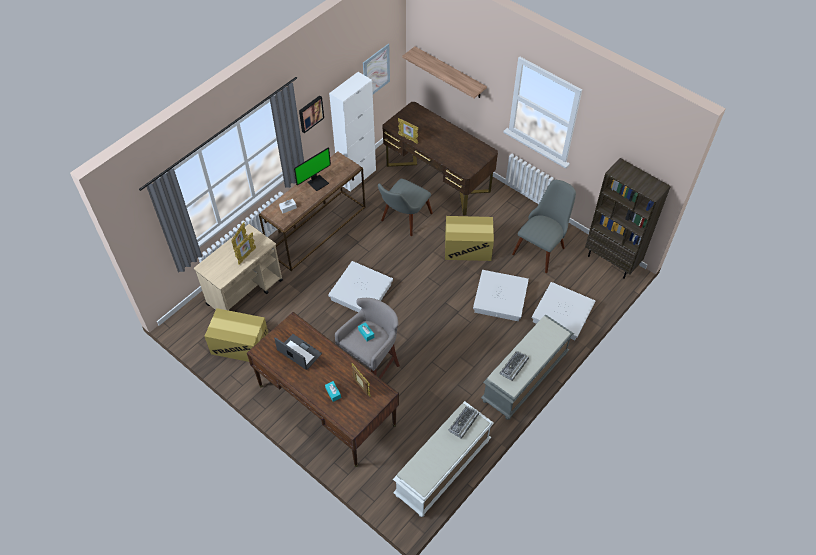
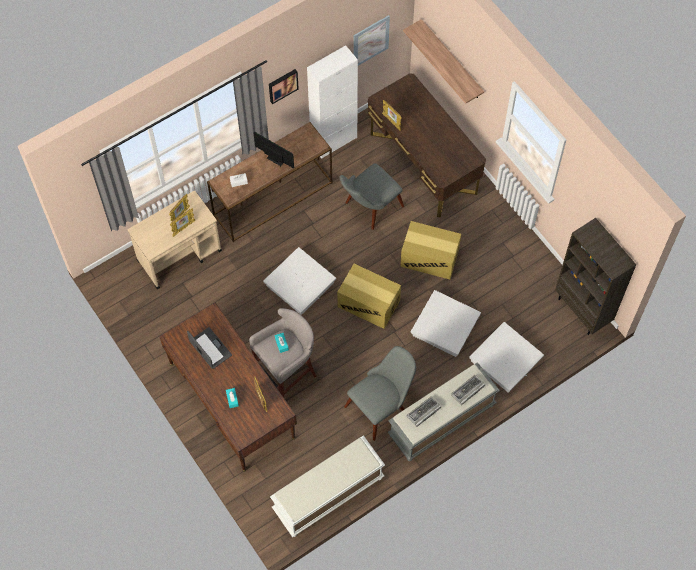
camera: 15 degrees right, 10 degrees up
cardboard box [204,308,268,362] -> cardboard box moved to [337,264,401,329]
monitor [294,148,331,191] -> monitor turned 120 degrees counterclockwise [253,132,294,168]
keyboard [449,406,479,439] -> keyboard moved to [451,375,485,405]
grey chair [512,180,576,273] -> grey chair moved to [344,346,416,441]

